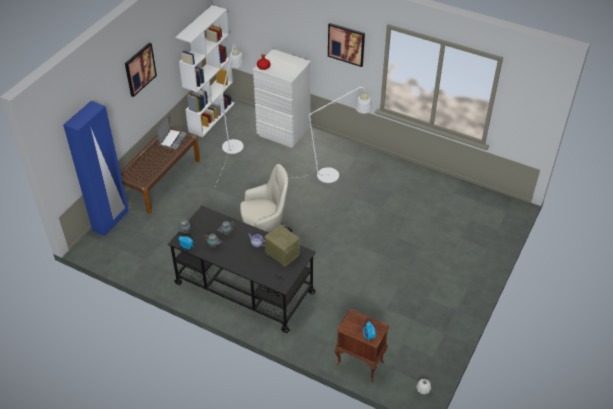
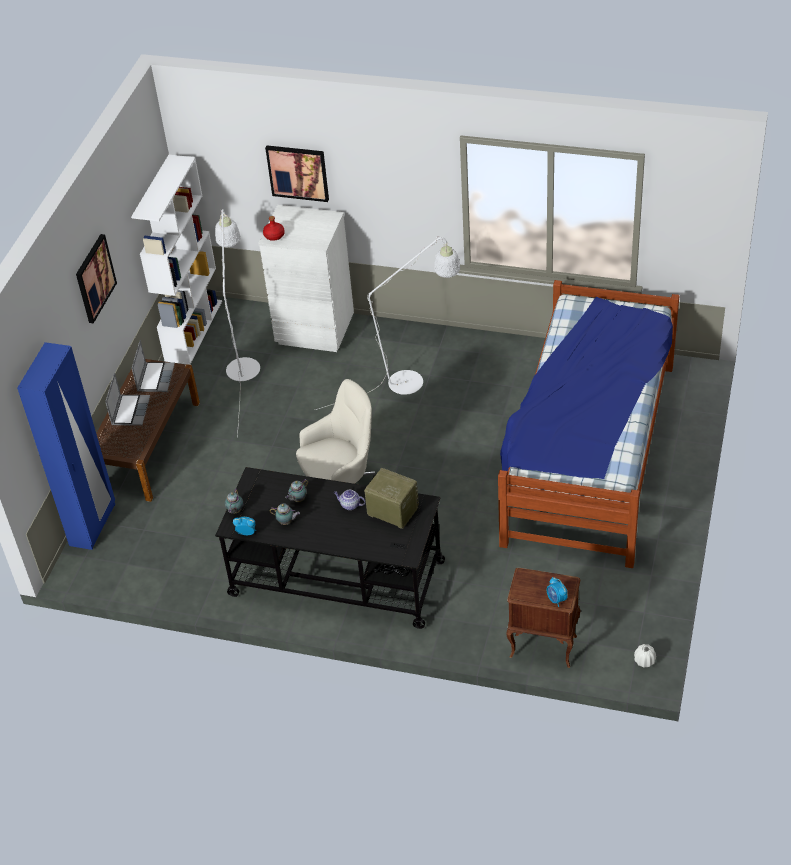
camera: 10 degrees left, 0 degrees up
picture [328,23,365,67] -> picture moved to [265,145,329,202]
none -> laptop [105,372,150,426]
none -> bed [498,280,680,568]

